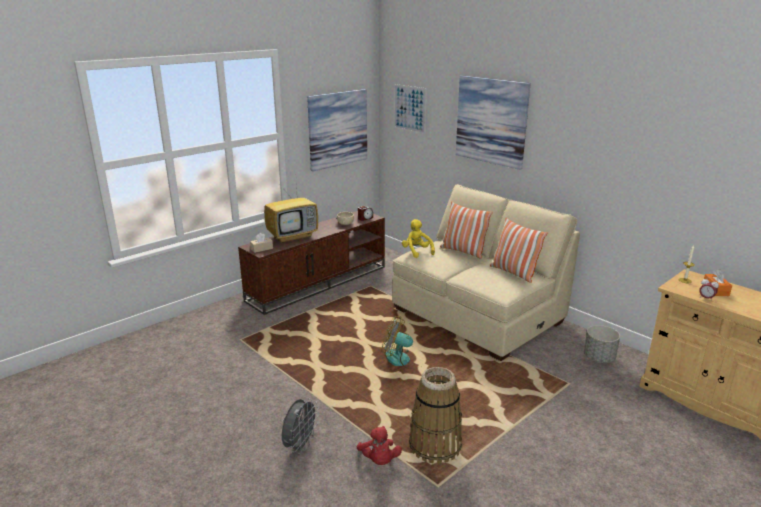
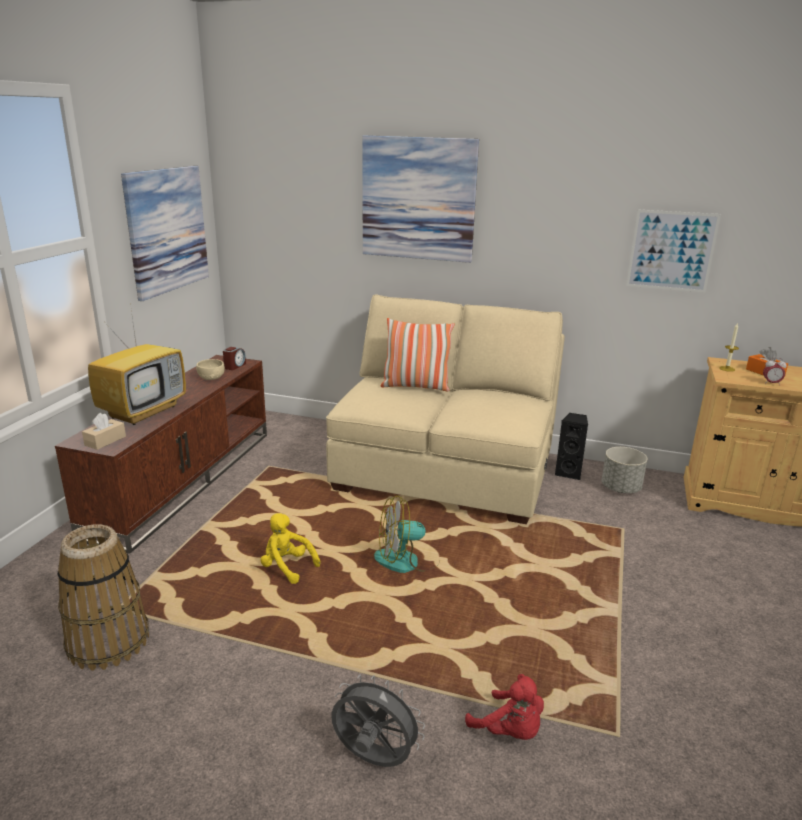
camera: 30 degrees left, 0 degrees up
grey fan [282,398,319,454] -> grey fan turned 60 degrees counterclockwise [331,675,425,767]
picture [394,84,427,134] -> picture moved to [626,210,721,293]
yellow plush toy [402,219,435,258] -> yellow plush toy moved to [260,513,320,584]
basket [409,367,462,464] -> basket moved to [57,525,149,671]
pillow [490,218,548,283] -> none
none -> black speaker [555,413,588,480]

